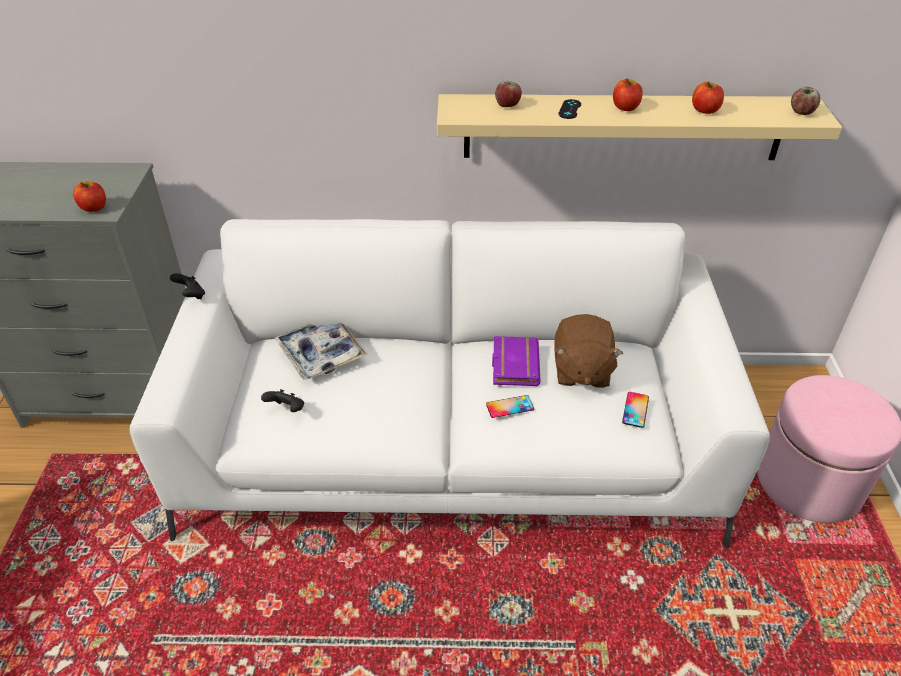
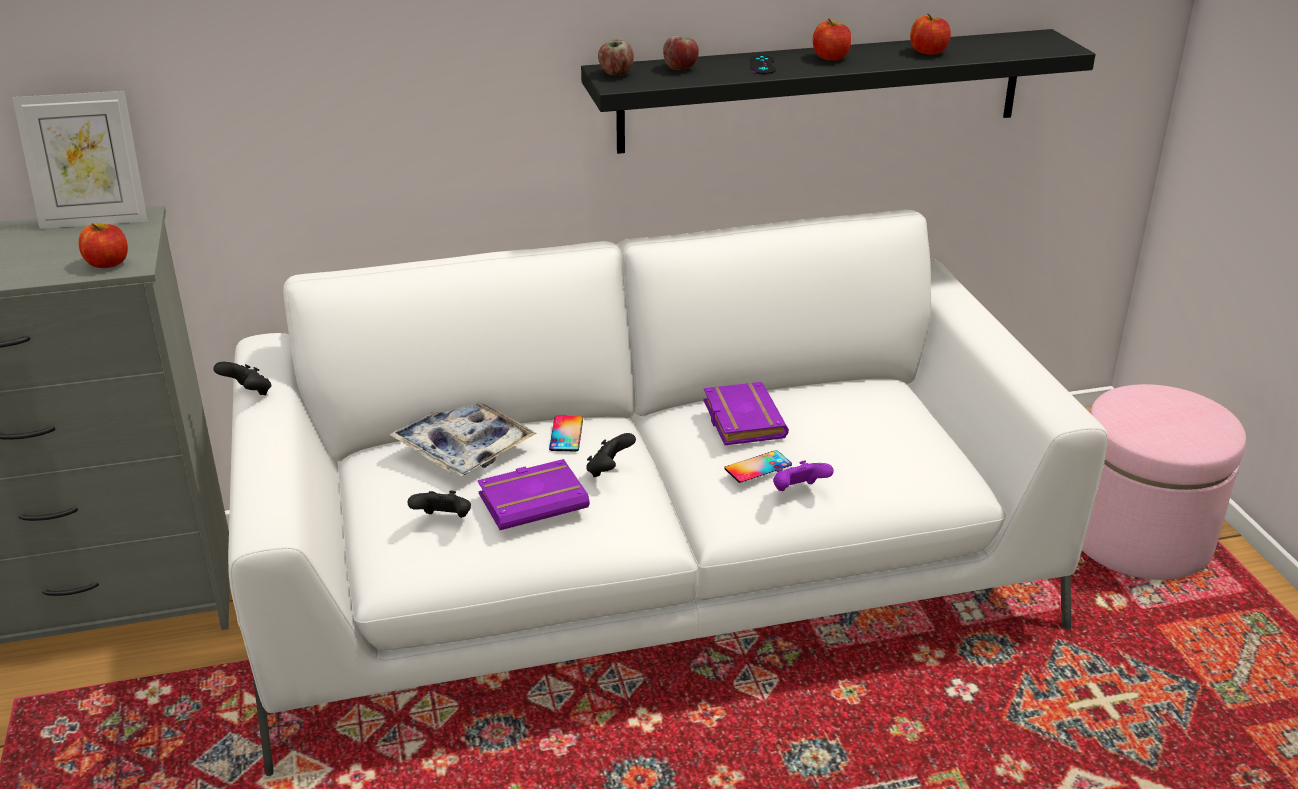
camera: 15 degrees left, 10 degrees down
beige shelf [437,94,842,160] -> black shelf [581,29,1096,154]
brown plush toy [554,314,623,388] -> none
phone [622,392,649,428] -> phone moved to [549,416,583,451]
apple [791,87,821,115] -> apple moved to [598,40,634,76]
none -> picture frame [12,91,148,229]
none -> purple book [478,459,590,530]
none -> black game controller [586,433,636,477]
none -> purple game controller [773,460,834,491]

